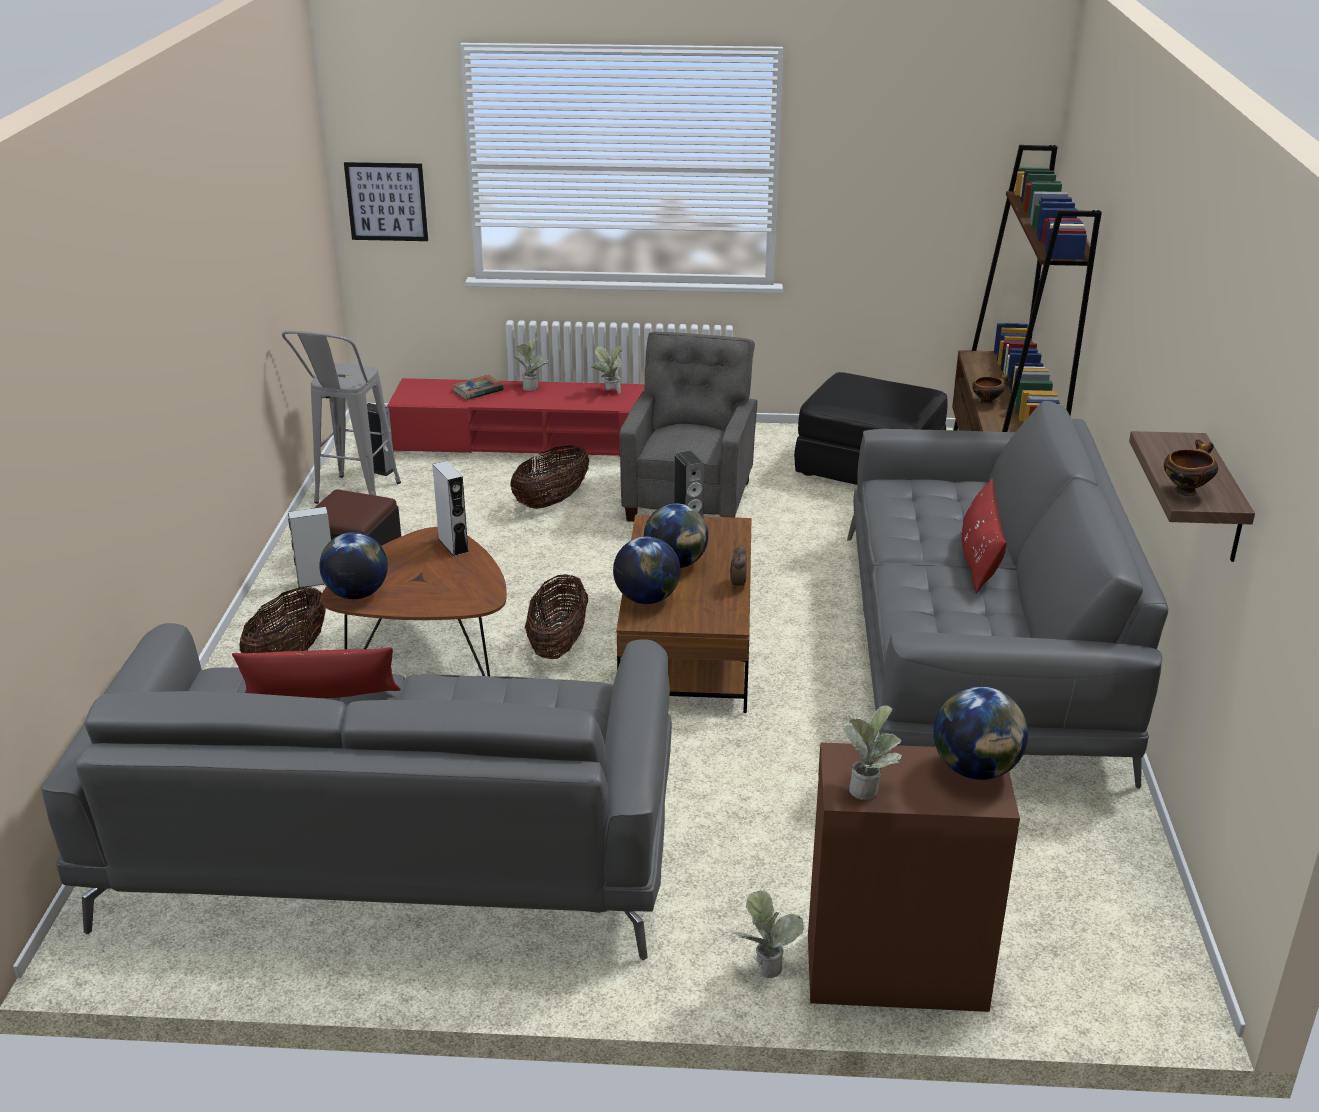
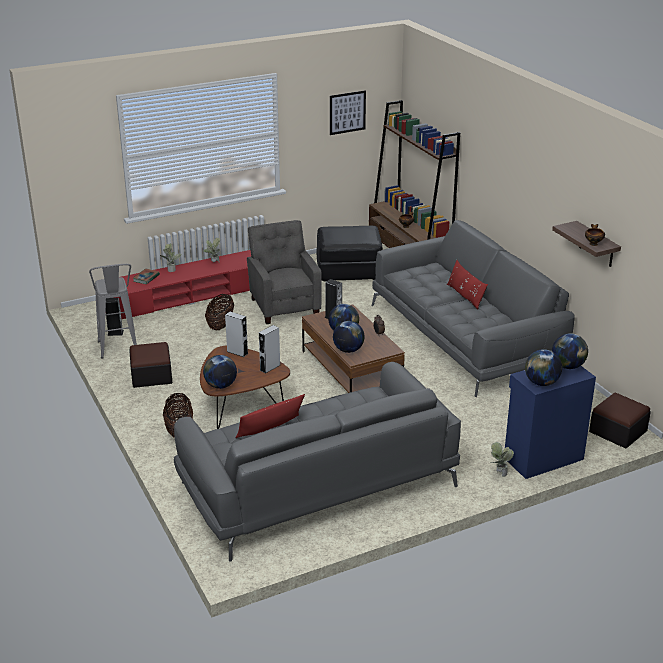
camera: 30 degrees left, 0 degrees up
grey speaker [288,507,331,587] -> grey speaker moved to [259,325,280,373]
picture [344,162,428,241] -> picture moved to [330,90,366,135]
basket [525,574,588,659] -> none
brown cabinet [808,742,1020,1012] -> blue cabinet [505,366,596,479]
potted plant [843,705,902,800] -> globe [525,349,562,386]
none -> ottoman [589,393,651,449]

